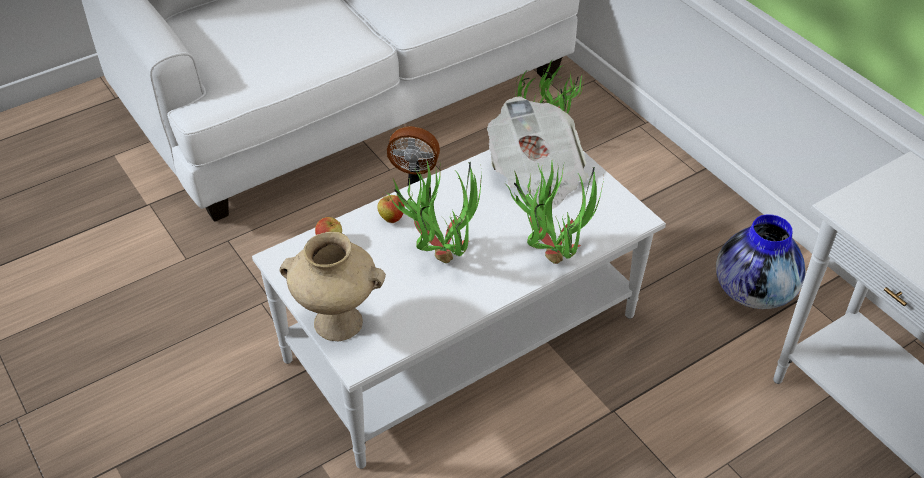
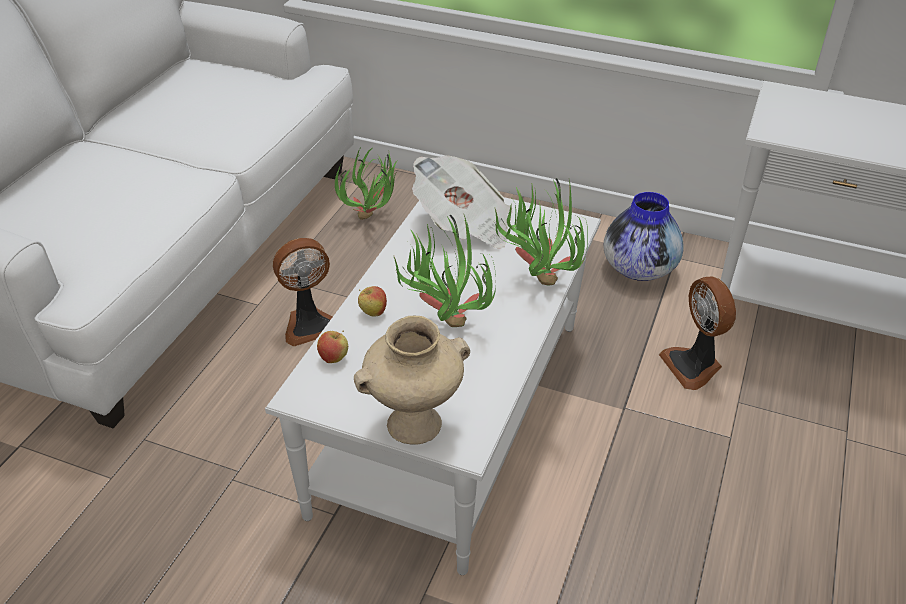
camera: 35 degrees left, 5 degrees down
none -> fan [659,276,736,390]

